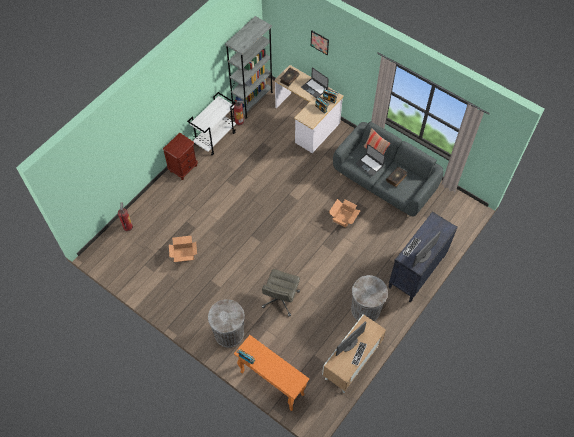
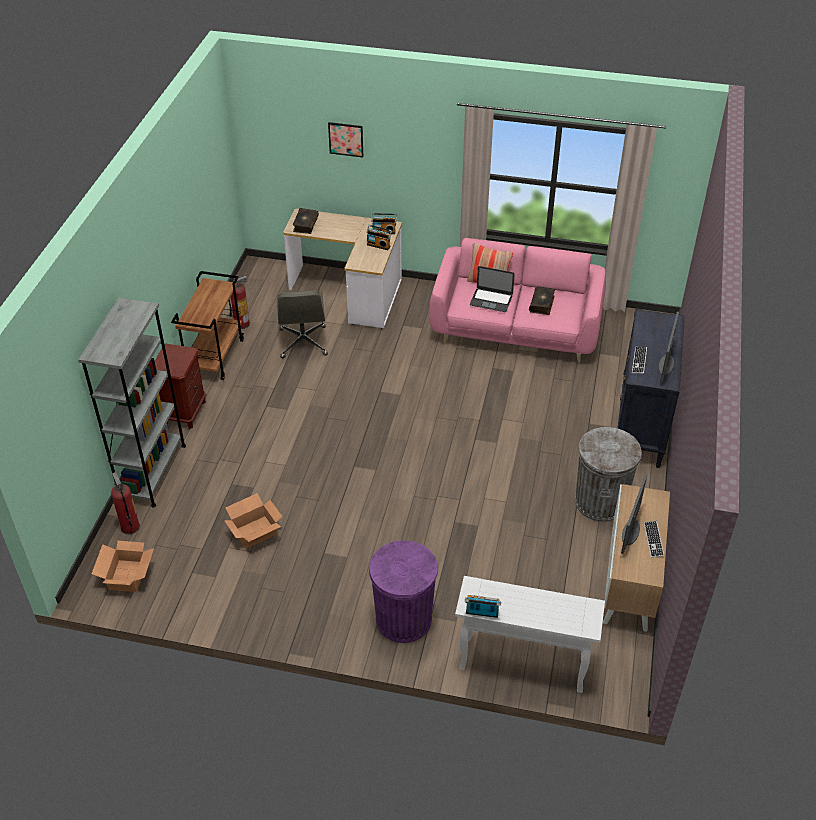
camera: 25 degrees left, 15 degrees down
white cart [187,92,236,155] -> brown cart [171,271,244,380]
grey trash can [208,299,245,348] -> purple trash can [369,540,438,643]
grey bookcase [225,16,273,119] -> grey bookcase moved to [78,297,186,507]
orange console table [234,335,309,411] -> white console table [455,576,605,693]
grey office chair [262,269,300,317] -> grey office chair moved to [277,290,328,358]
laptop [301,68,329,98] -> none
cardboard box [328,199,361,228] -> cardboard box moved to [92,541,154,592]
grey sofa [333,121,443,217] -> pink sofa [429,238,606,363]

